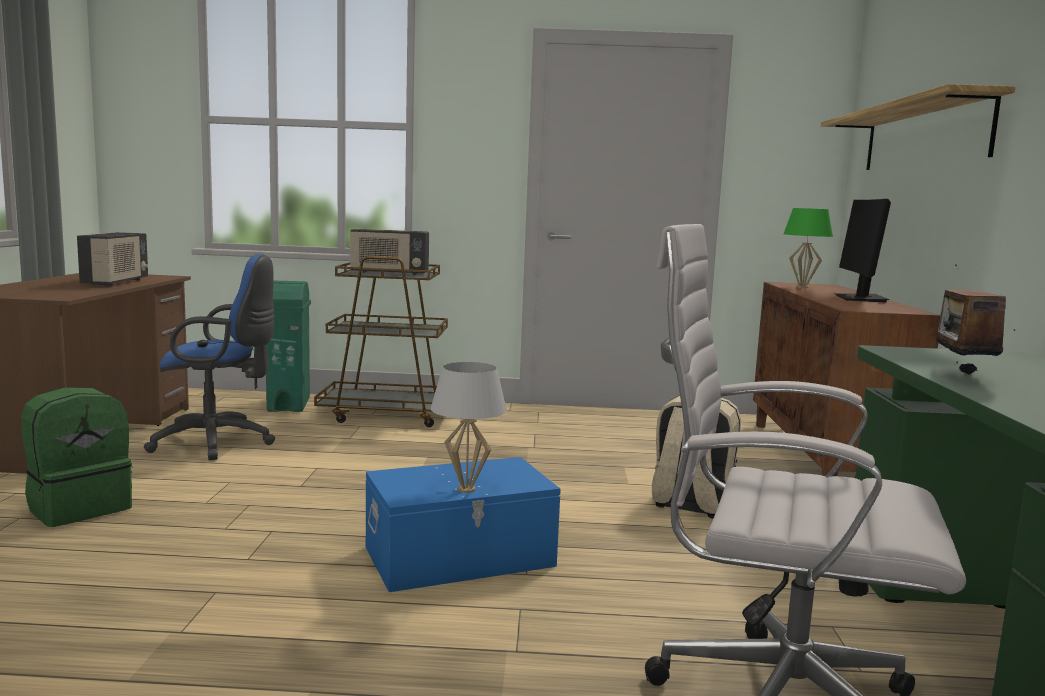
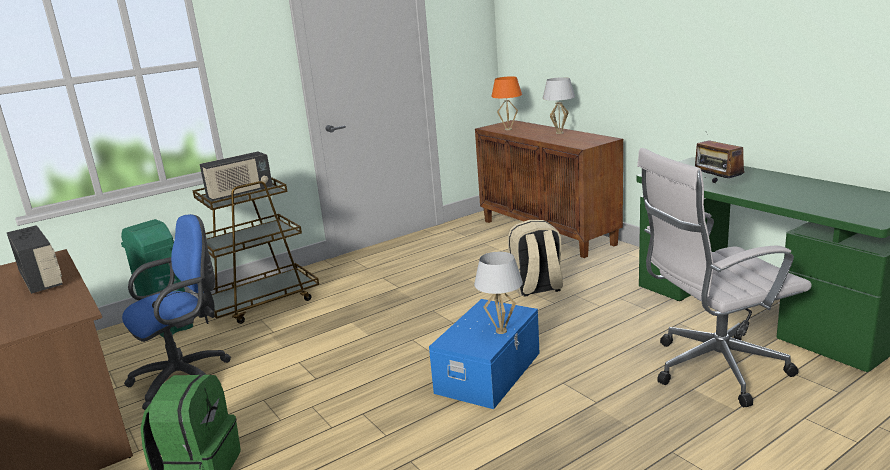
camera: 35 degrees left, 10 degrees up
green table lamp [784,208,833,288] -> orange table lamp [491,76,522,130]
shelf [821,84,1016,170] -> none
monitor [834,199,891,303] -> white table lamp [542,77,575,134]

